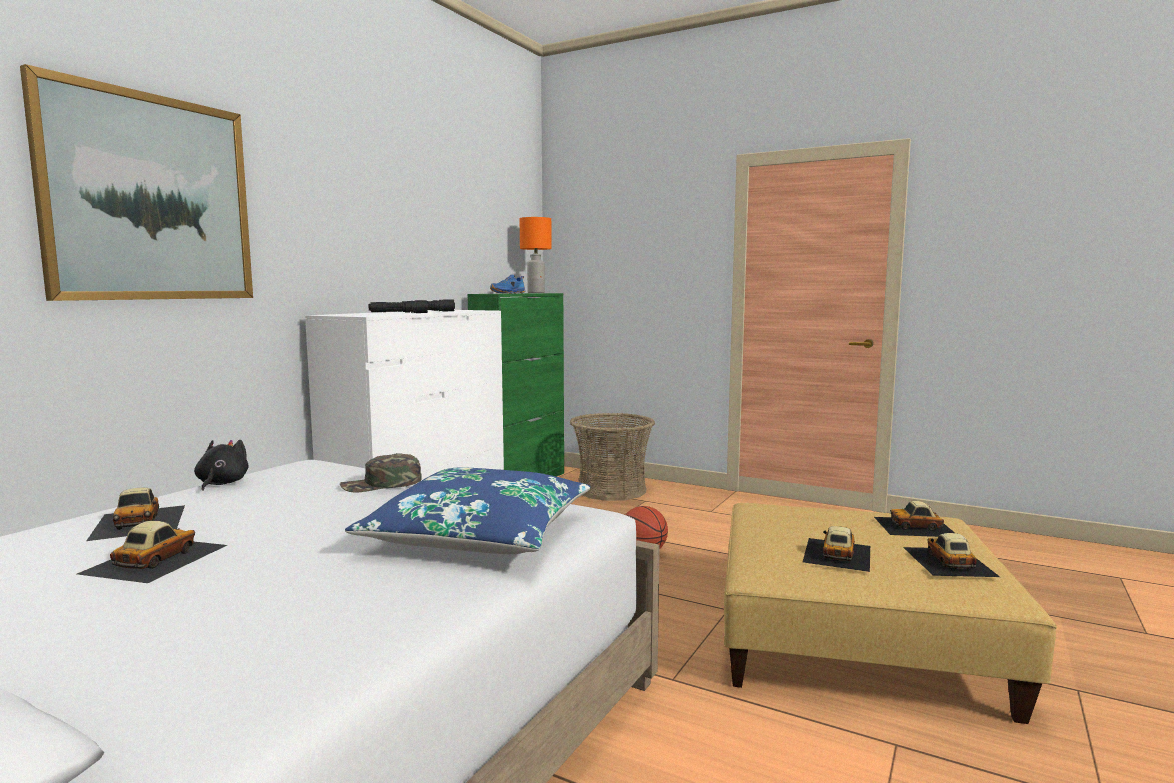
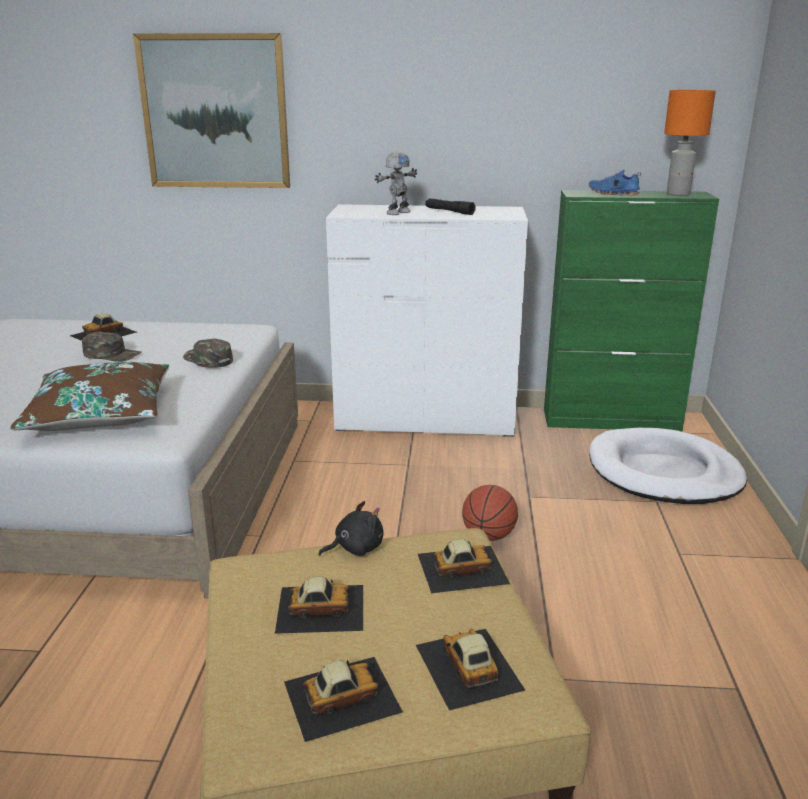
camera: 65 degrees right, 15 degrees up
toy car [77,521,227,583] -> toy car moved to [418,539,510,593]
black plush toy [194,440,249,491] -> black plush toy moved to [318,501,383,556]
blue pillow [345,467,591,554] -> brown pillow [10,362,169,431]
black flashlight [369,300,428,313] -> toy robot [375,152,417,215]
basket [570,413,655,501] -> white dog bed [589,428,747,504]
none -> green cap [82,332,142,362]

